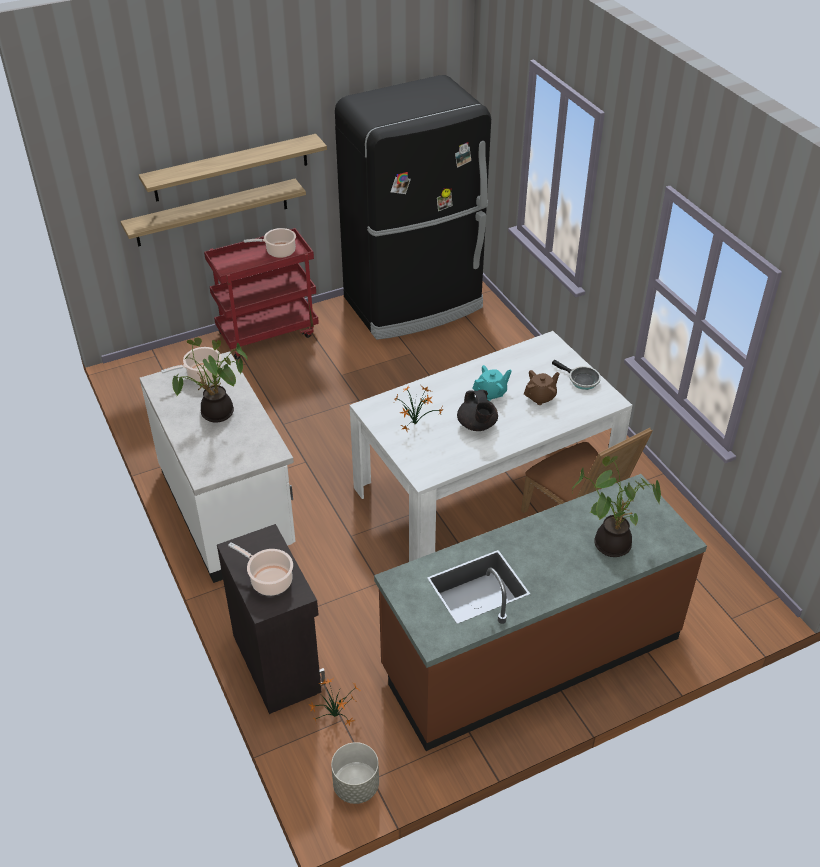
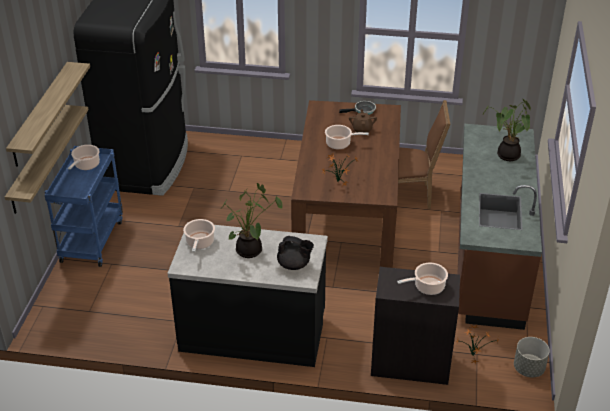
camera: 55 degrees left, 5 degrees down
white counter [140,351,296,583] -> black counter [167,225,328,367]
red cart [204,228,319,359] -> blue cart [45,146,123,267]
white dining table [350,331,632,562] -> brown dining table [291,100,401,268]
black teapot [457,390,498,431] -> black teapot moved to [277,236,314,270]
turquoise teapot [473,365,512,401] -> cooking pot [325,125,369,149]

